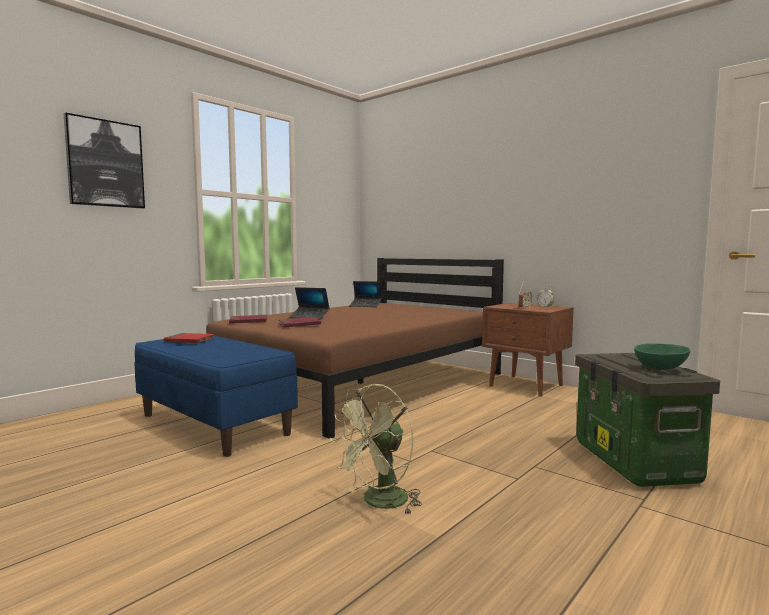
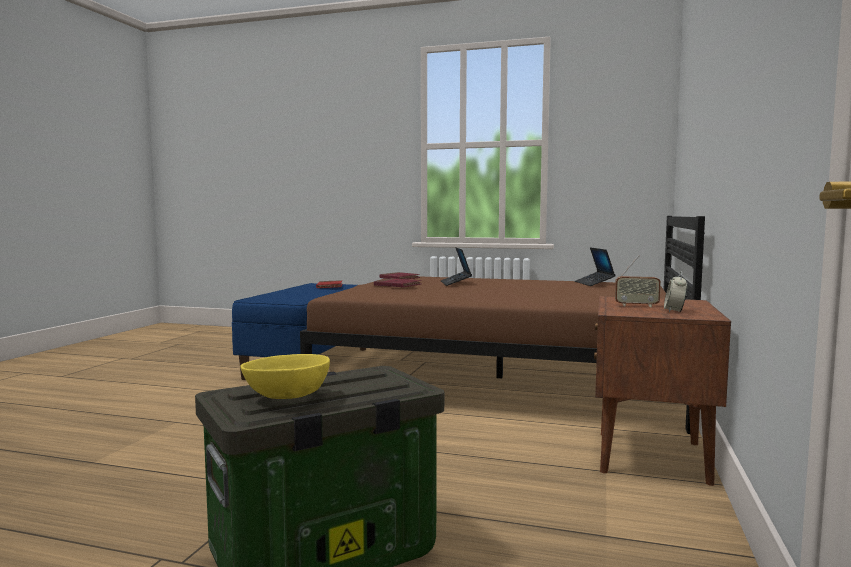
camera: 65 degrees right, 0 degrees up
picture [64,113,145,209] -> none
green fan [330,384,422,514] -> none
green bowl [634,343,690,370] -> yellow bowl [240,354,330,399]

